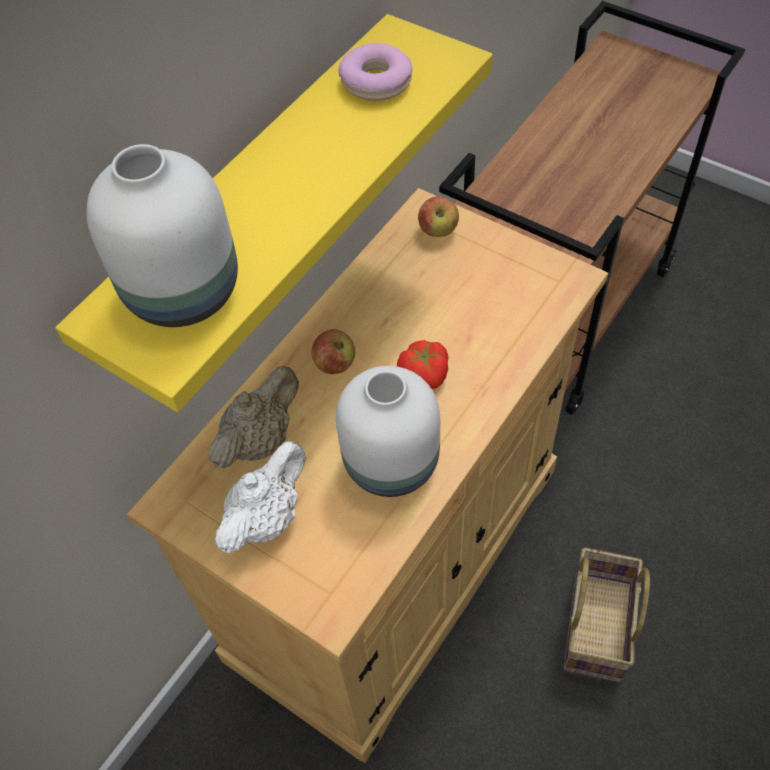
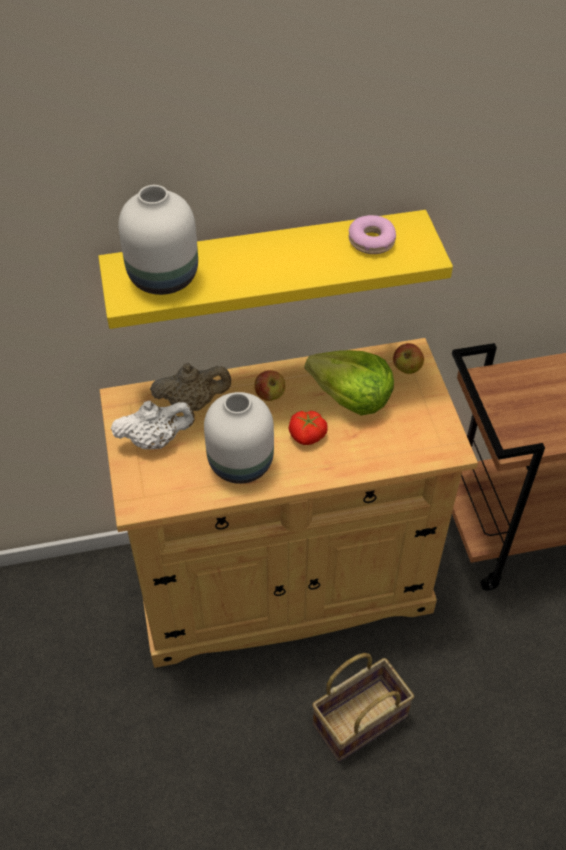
camera: 40 degrees right, 5 degrees down
none -> lettuce [305,350,394,415]

